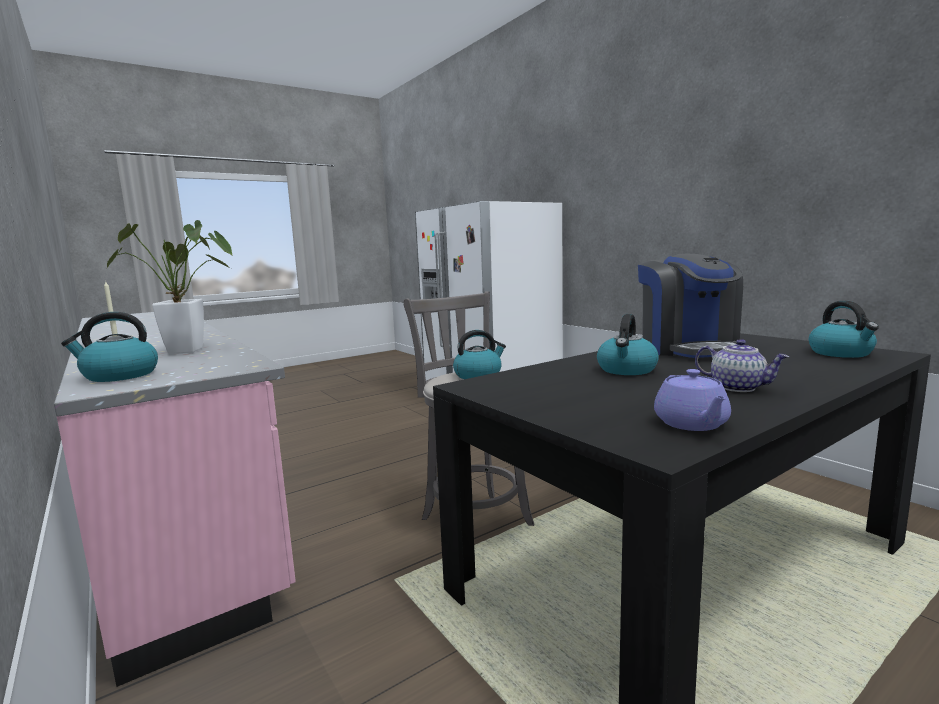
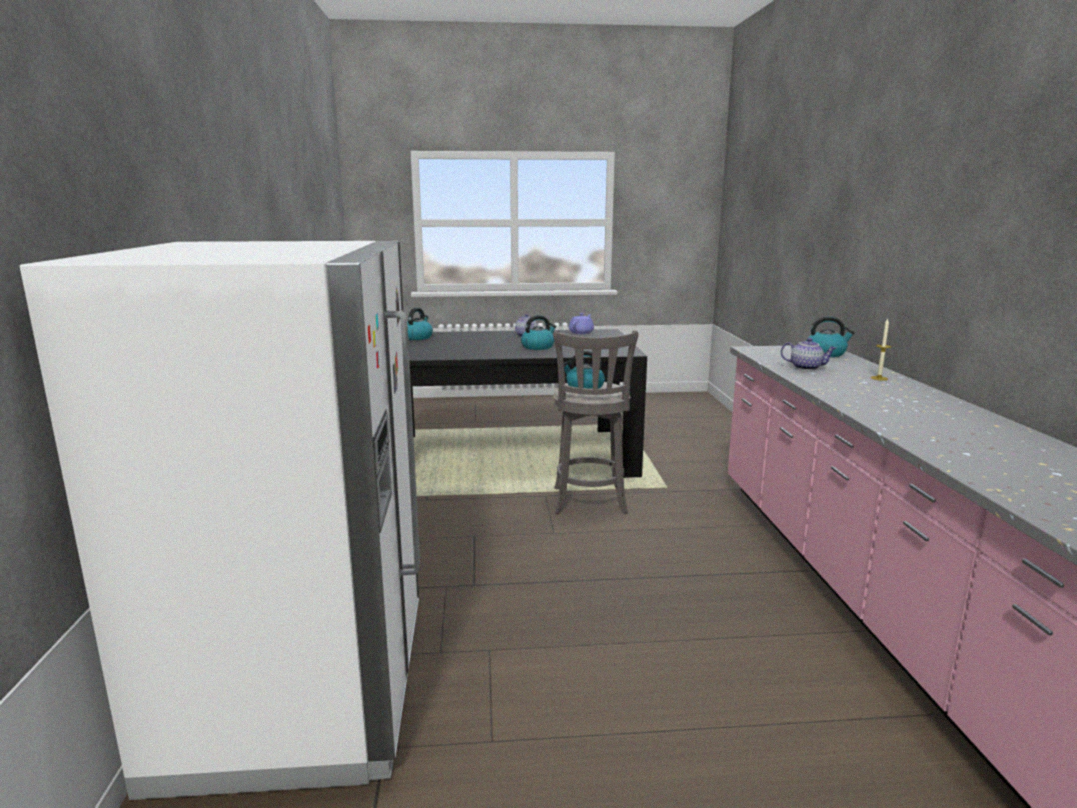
camera: 150 degrees left, 5 degrees up
potted plant [107,220,233,354] -> teapot [781,338,836,370]
coffee machine [638,254,743,358] -> none

